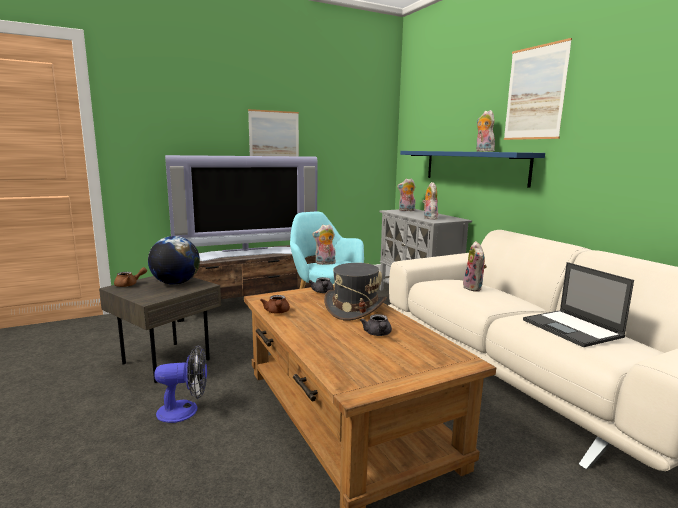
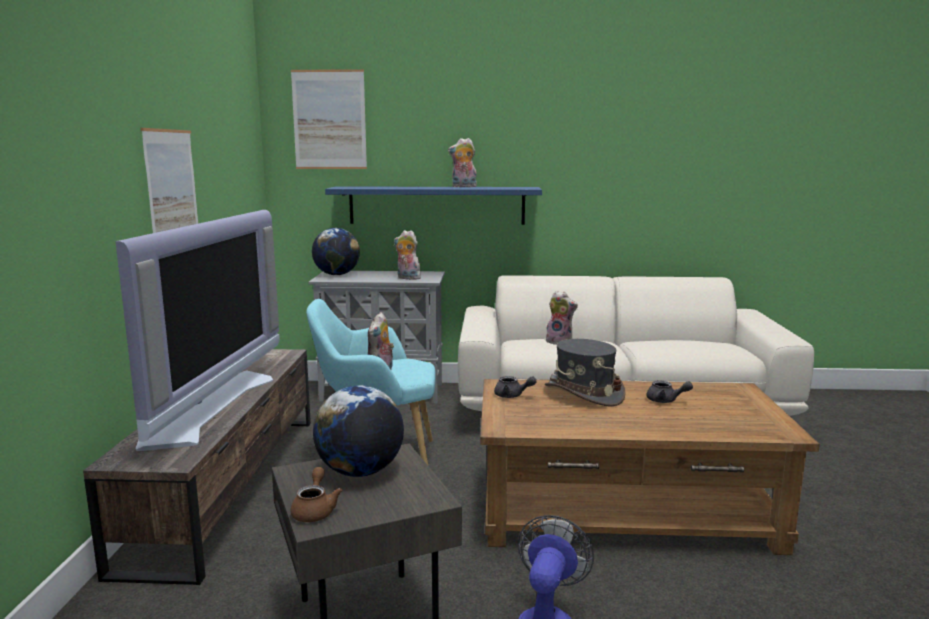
camera: 60 degrees left, 0 degrees up
brown teapot [260,295,290,314] -> none
plush toy [397,178,416,211] -> globe [312,228,360,275]
picture [504,38,572,140] -> picture moved to [291,69,367,169]
laptop [523,262,634,347] -> none

